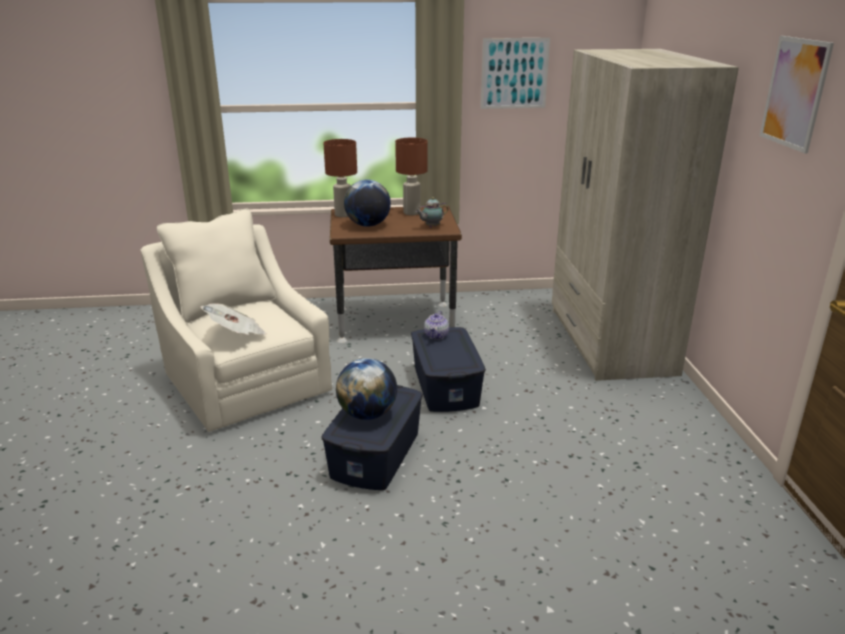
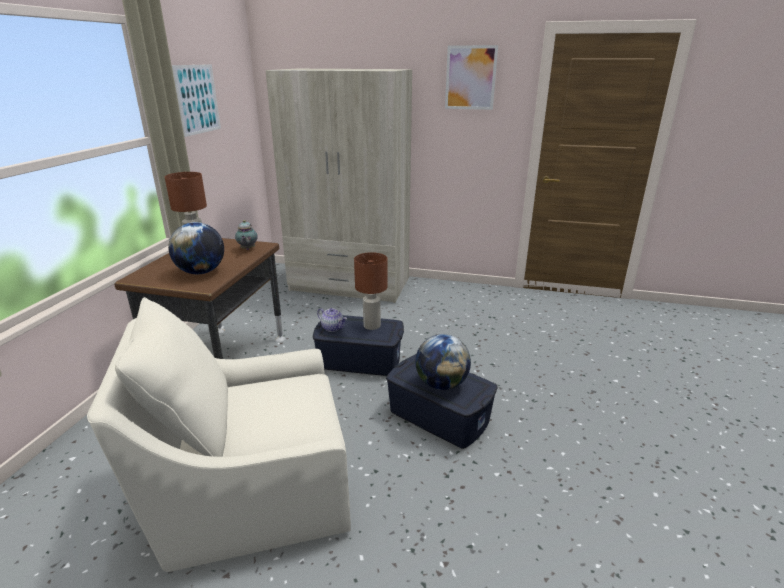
camera: 70 degrees left, 0 degrees up
newspaper [200,303,267,335] -> none
brown table lamp [323,139,357,217] -> brown table lamp moved to [354,252,388,330]

